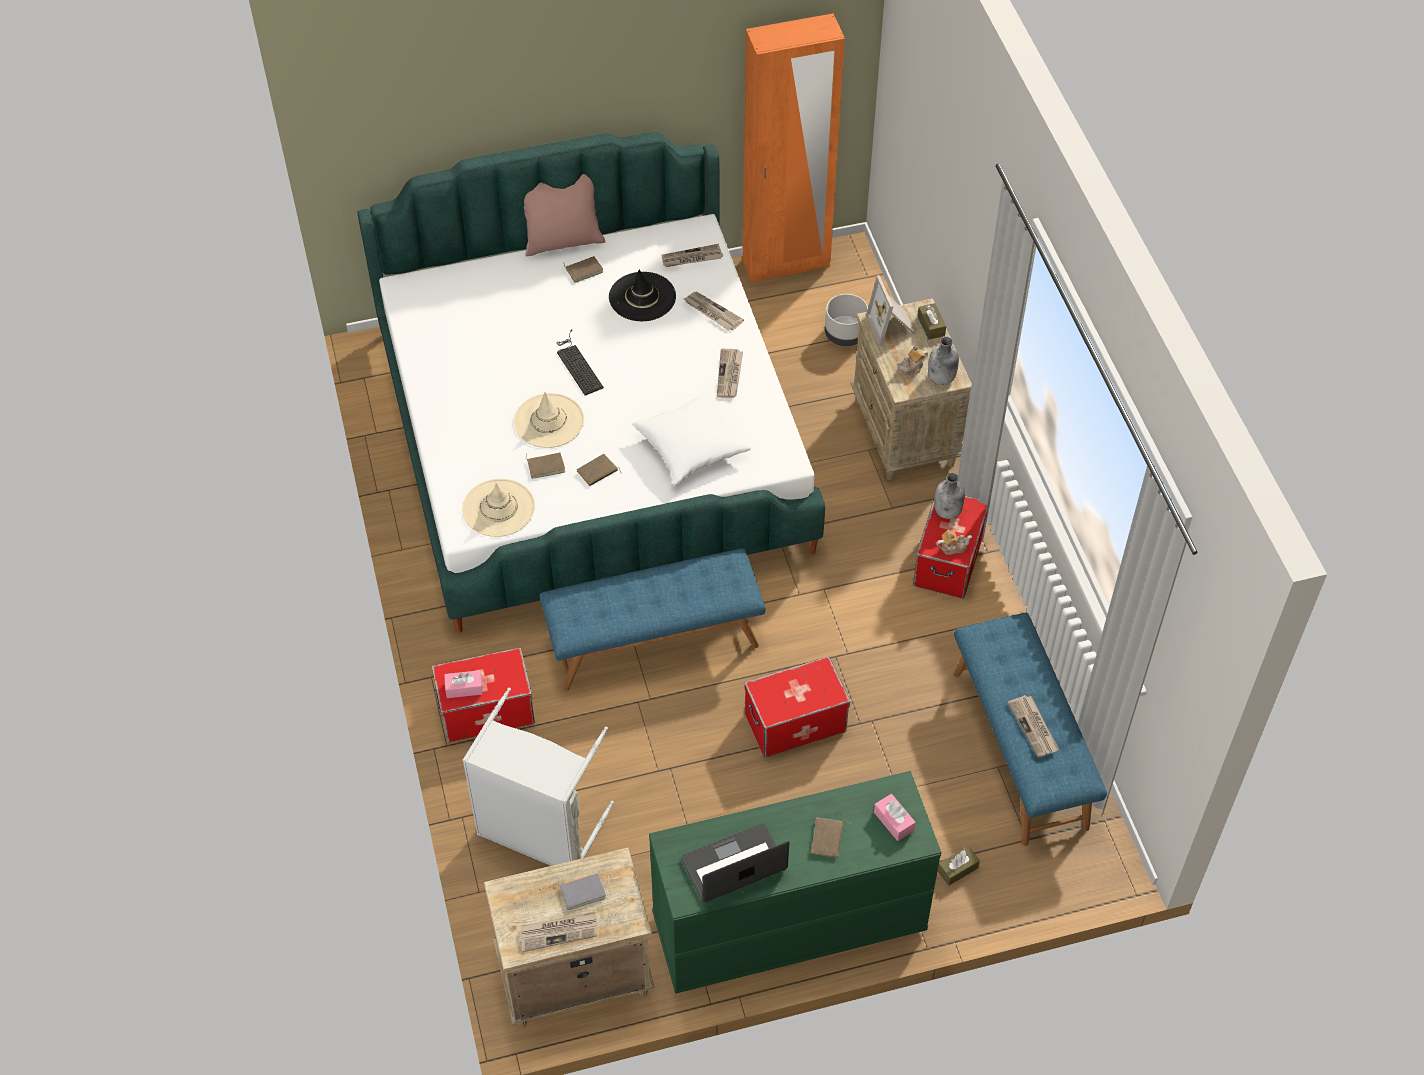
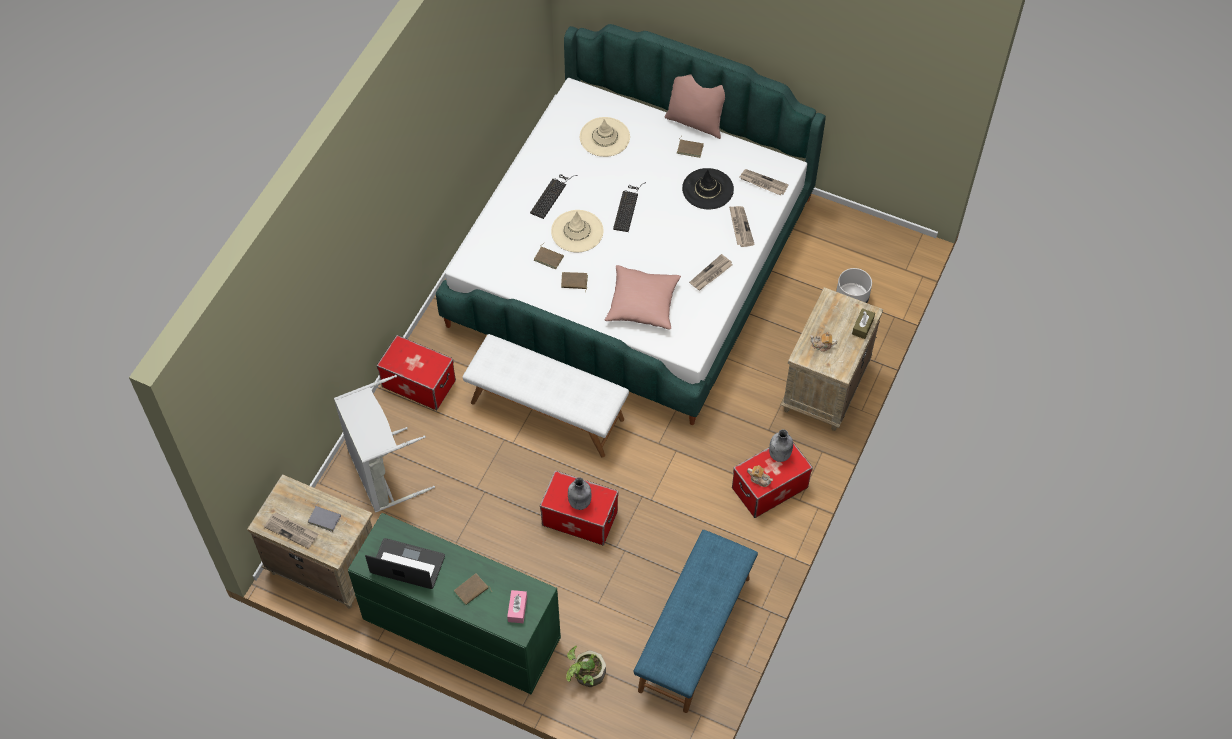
camera: 40 degrees right, 5 degrees up
pink tissue box [444,670,483,698] -> none
beige hat [462,479,535,537] -> beige hat moved to [580,117,630,157]
blue bench [539,548,766,691] -> white bench [463,334,629,458]
white pillow [632,392,751,486] -> pink pillow [605,265,681,330]
orange wardrobe [743,13,845,283] -> none
picture frame [866,275,916,346] -> none
grey bottle [928,337,959,385] -> grey bottle moved to [568,478,592,510]
brown tissue box [938,846,980,886] -> potted plant [566,645,606,687]
newspaper [1007,695,1059,757] -> none
none -> keyboard [530,174,578,219]

